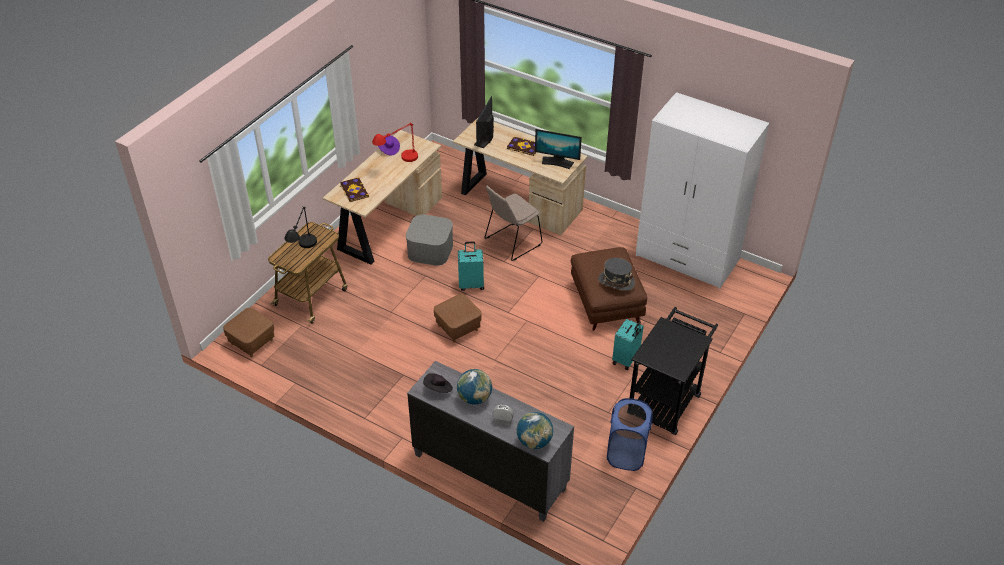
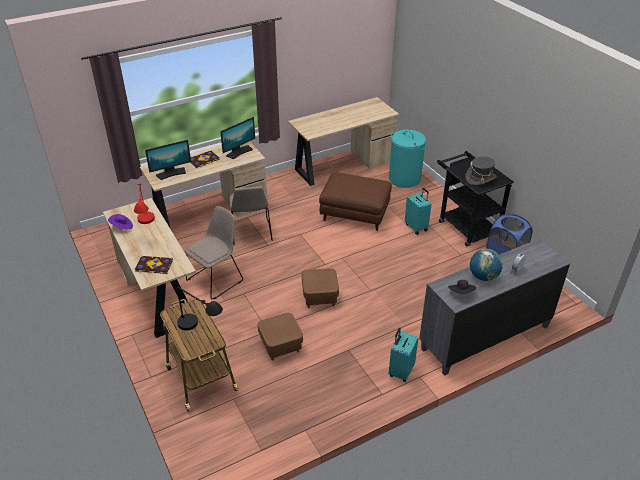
camera: 60 degrees left, 5 degrees down
brown ottoman [223,308,274,357] -> brown ottoman moved to [258,313,303,360]
grey storage box [406,215,453,266] -> beige chair [185,206,243,299]
turquoise suitcase [458,242,484,291] -> turquoise suitcase moved to [389,328,418,382]
monitor [474,96,494,148] -> monitor turned 75 degrees counterclockwise [145,140,191,180]
globe [517,412,553,449] -> none
grey hat [598,258,635,291] -> grey hat moved to [466,156,497,185]
white wardrobe [636,92,769,289] -> beige desk [288,97,399,186]
none -> turquoise laundry basket [389,130,427,188]

